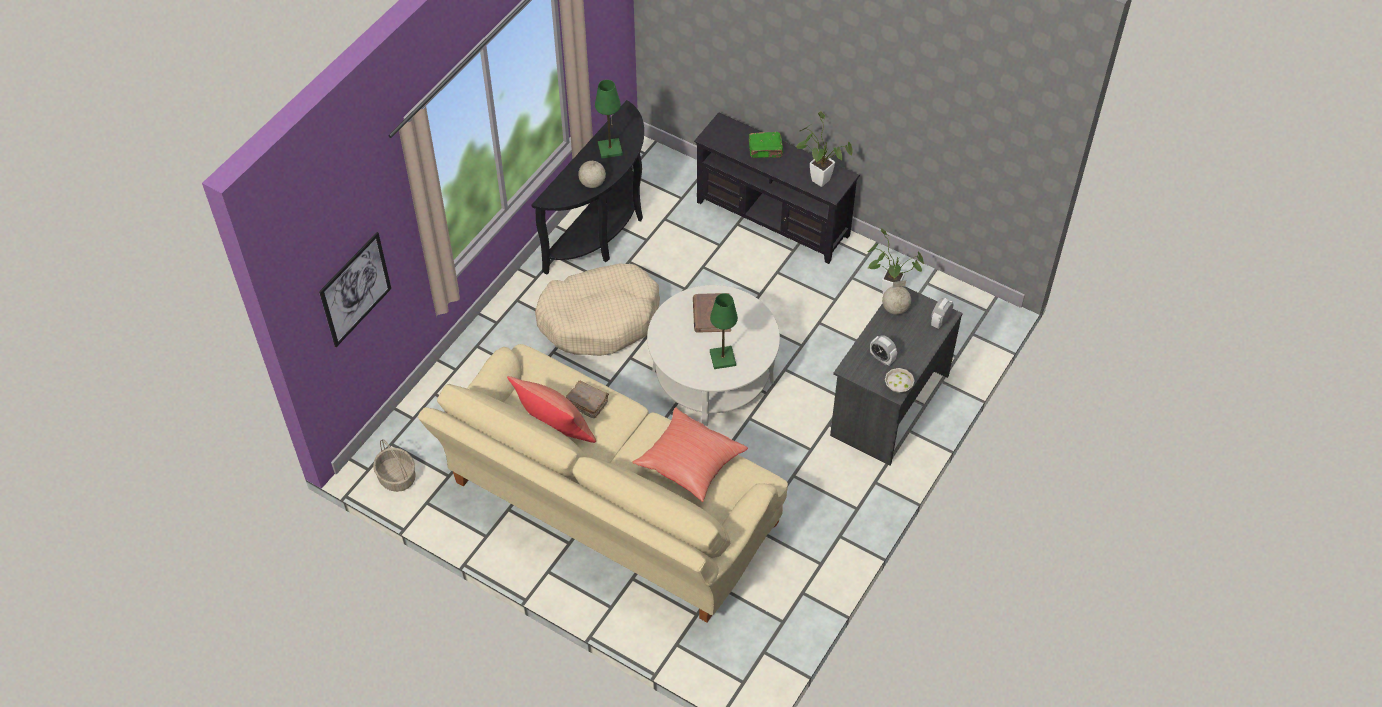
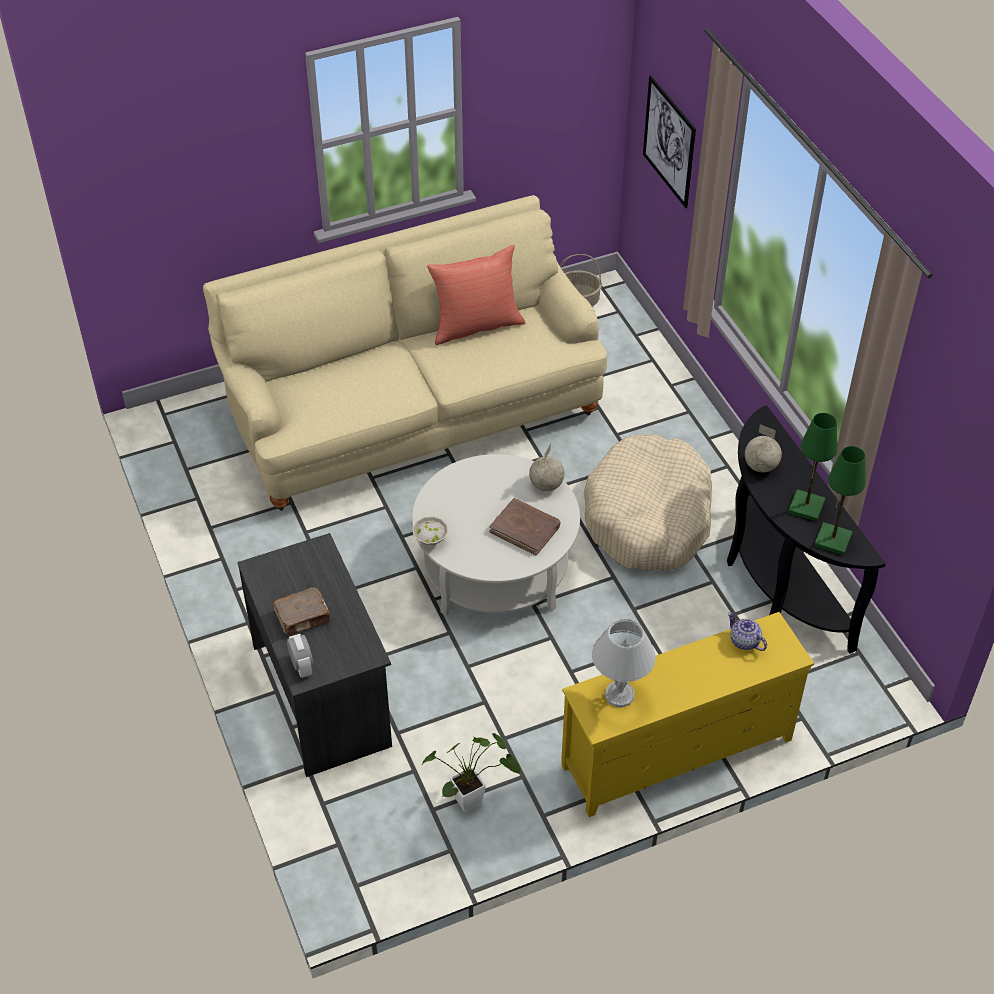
camera: 125 degrees right, 5 degrees down
brown book [566,381,609,418] -> brown book moved to [273,587,331,635]
red pillow [633,407,748,502] -> none
black tv stand [694,112,860,264] -> yellow tv stand [561,612,814,817]
green table lamp [710,293,738,369] -> green table lamp moved to [814,446,866,555]
green book [749,132,783,158] -> none
potted plant [796,111,853,187] -> white table lamp [592,619,656,708]
alarm clock [870,335,897,366] -> none
globe [882,280,911,315] -> globe moved to [529,444,565,491]
white bowl [885,368,915,393] -> white bowl moved to [412,516,448,546]
none -> teapot [728,612,767,651]

